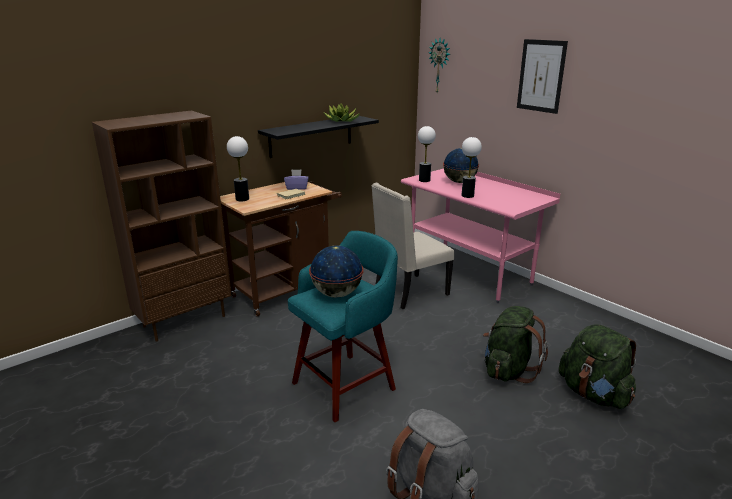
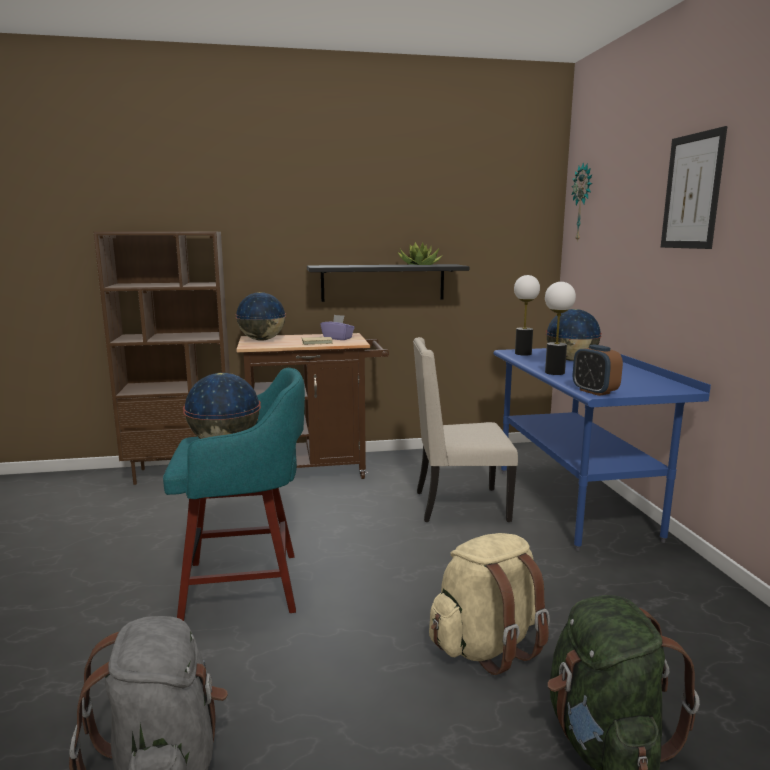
camera: 30 degrees right, 10 degrees down
table lamp [227,136,249,202] -> globe [235,292,286,341]
pink desk [401,169,560,303] -> blue desk [494,348,711,551]
green backpack [483,306,548,383] -> beige backpack [429,533,550,675]
none -> alarm clock [573,344,623,396]

